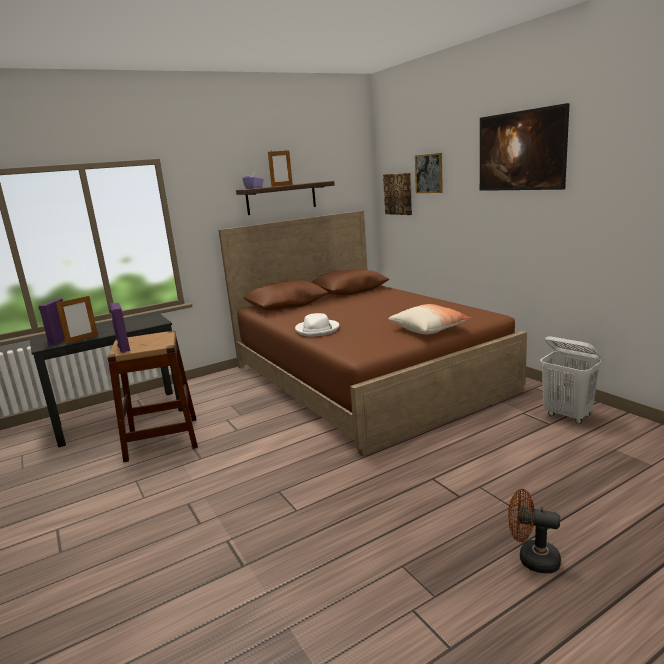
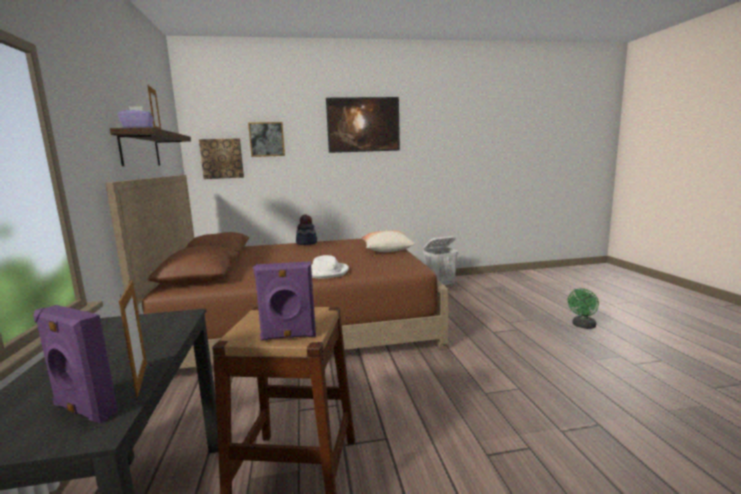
camera: 70 degrees left, 5 degrees down
brown fan [508,489,561,573] -> green fan [568,288,599,329]
none -> hat [296,215,317,245]

